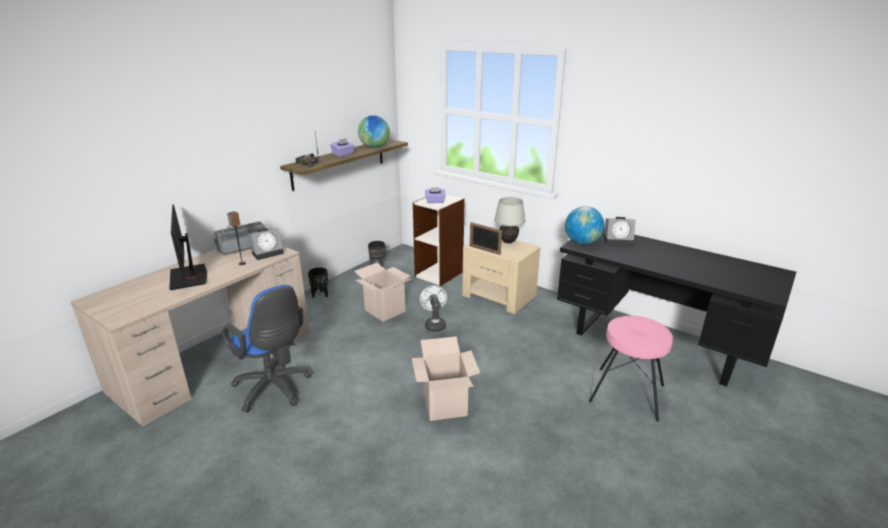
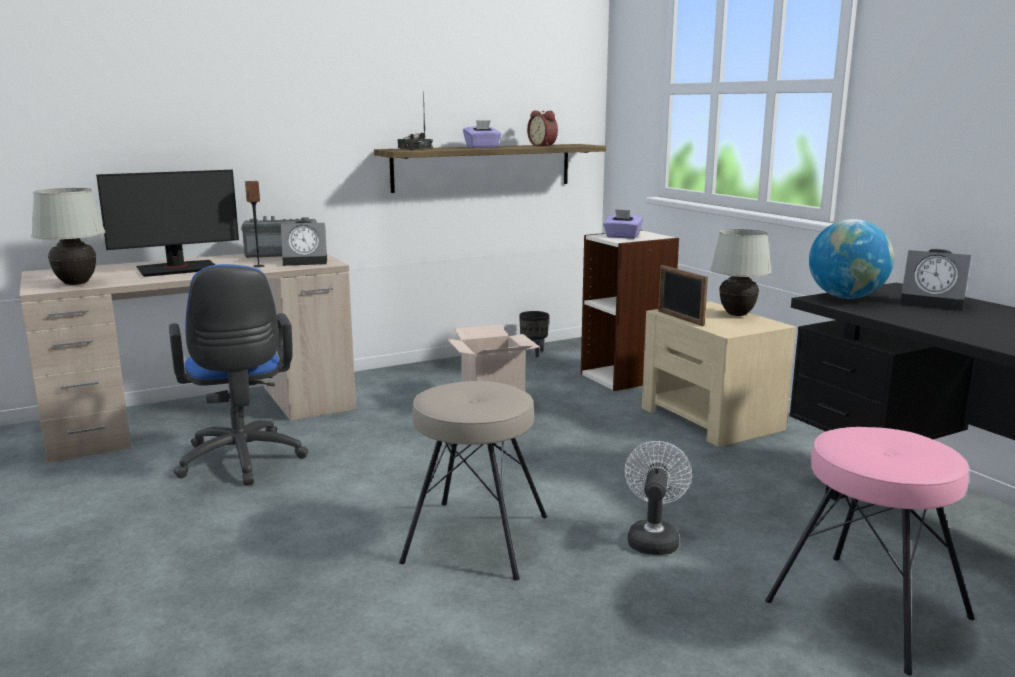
camera: 25 degrees right, 10 degrees down
monitor [169,205,207,290] -> monitor turned 120 degrees counterclockwise [96,170,239,277]
black planter [308,267,328,298] -> none
globe [358,115,390,148] -> alarm clock [527,110,558,147]
cardboard box [411,336,480,421] -> beige stool [399,381,547,581]
white fan [420,286,447,332] -> white fan moved to [624,441,692,555]
none -> white table lamp [31,188,106,285]

